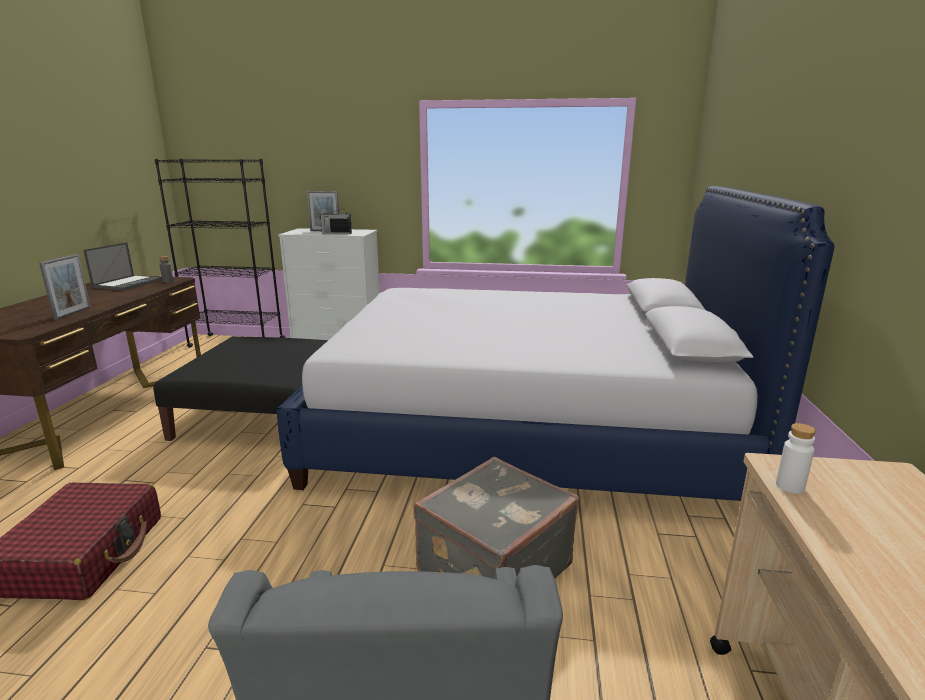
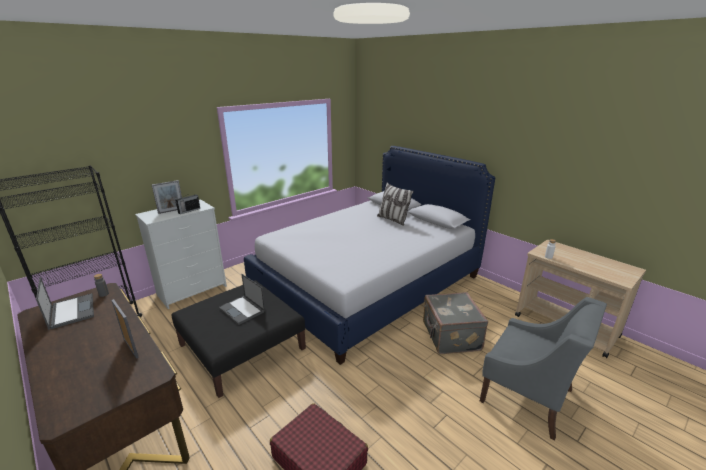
camera: 50 degrees left, 5 degrees up
none -> laptop [219,274,265,325]
none -> pillow [377,183,414,226]

